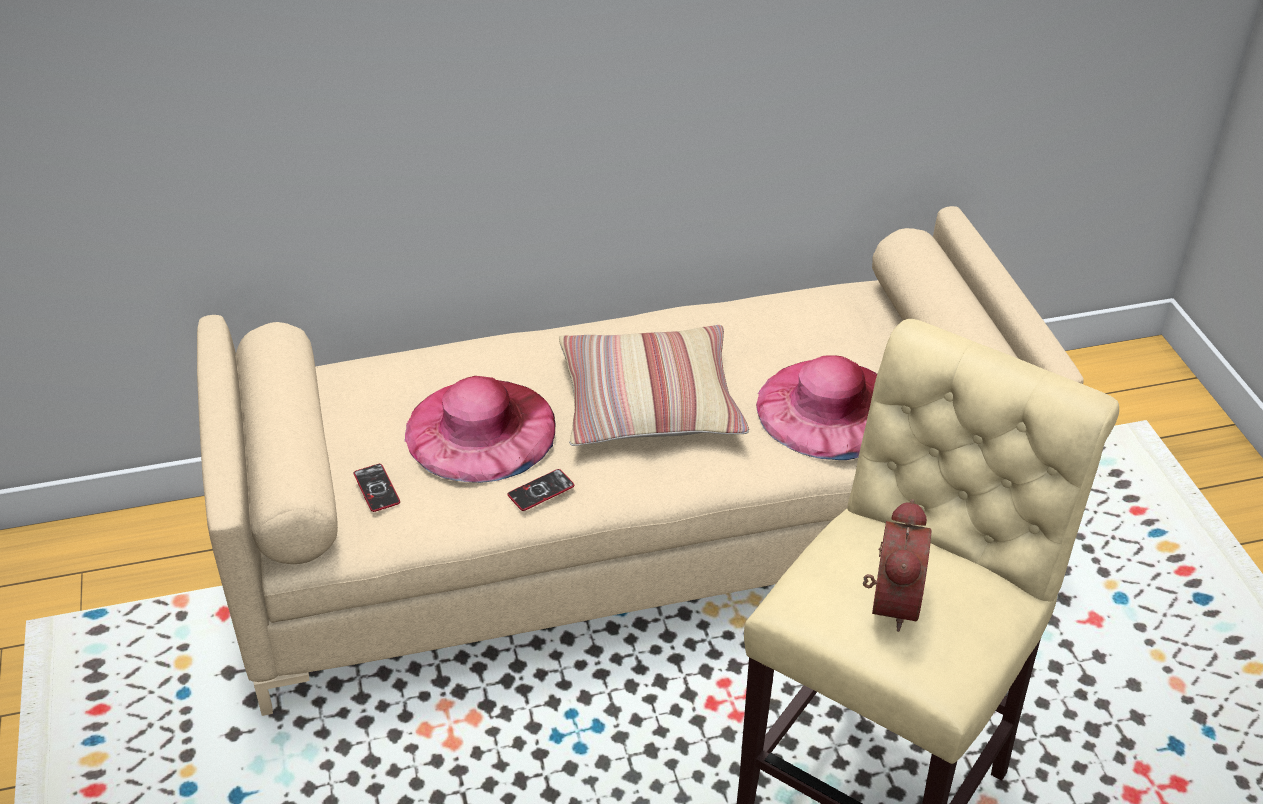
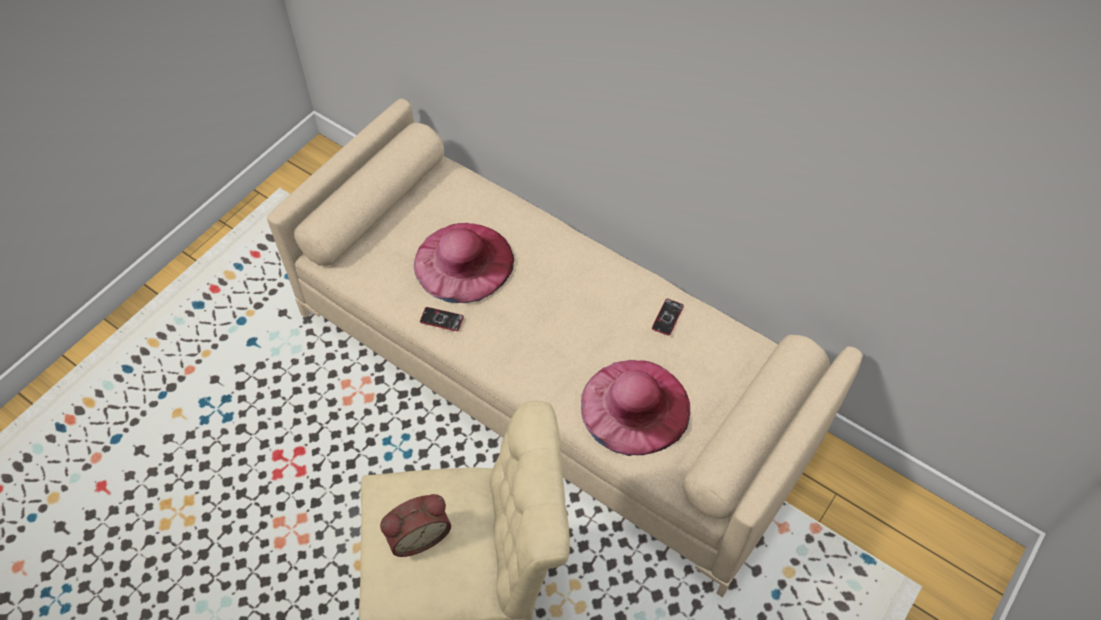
camera: 50 degrees right, 15 degrees up
phone [353,464,400,512] -> phone moved to [652,299,684,336]
pillow [559,325,749,446] -> none

